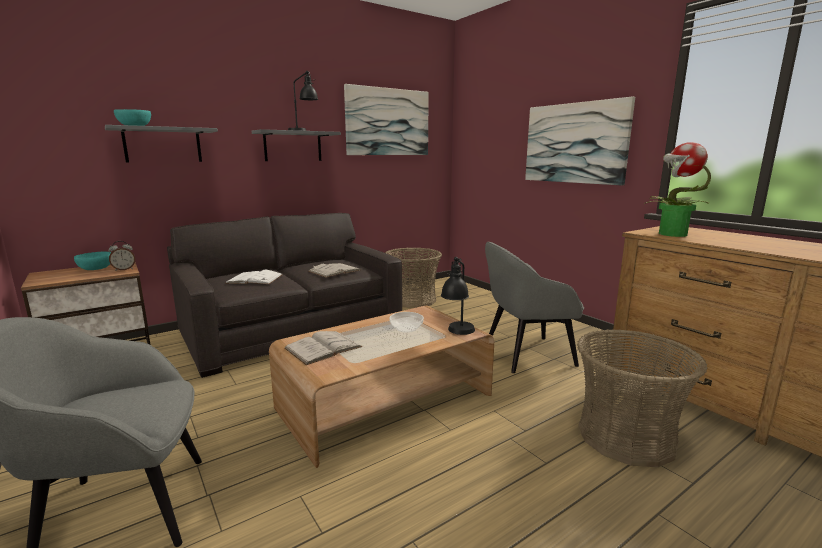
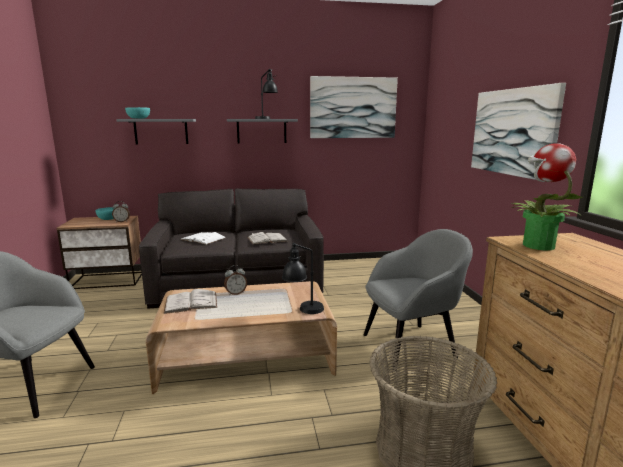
camera: 25 degrees right, 0 degrees up
basket [385,247,442,308] -> none
bowl [389,312,424,333] -> none
grey armchair [485,242,584,373] -> grey armchair turned 150 degrees clockwise [364,229,473,371]
none -> alarm clock [224,265,247,295]

